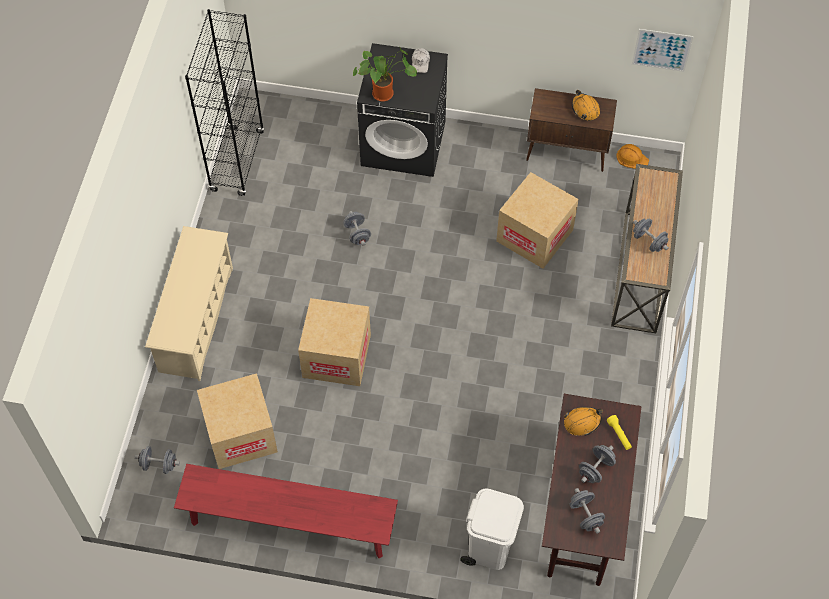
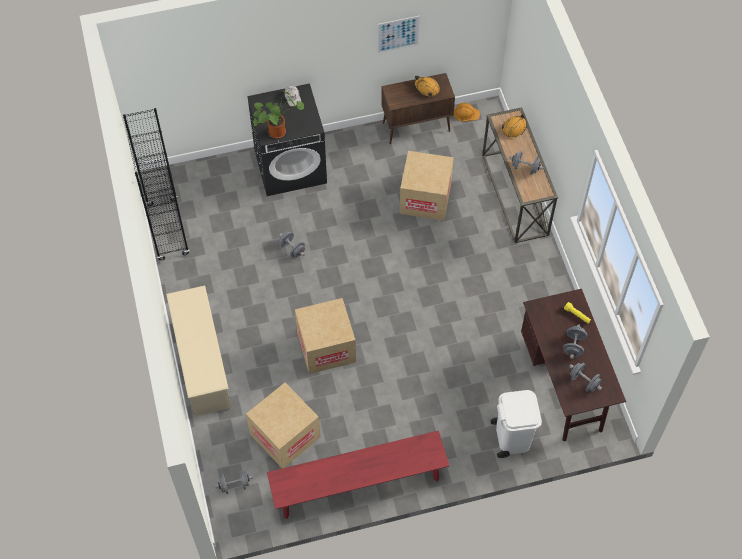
camera: 25 degrees left, 0 degrees up
orange hard hat [564,407,603,436] -> orange hard hat moved to [501,114,527,137]
picture [632,29,693,72] -> picture moved to [377,16,420,53]

